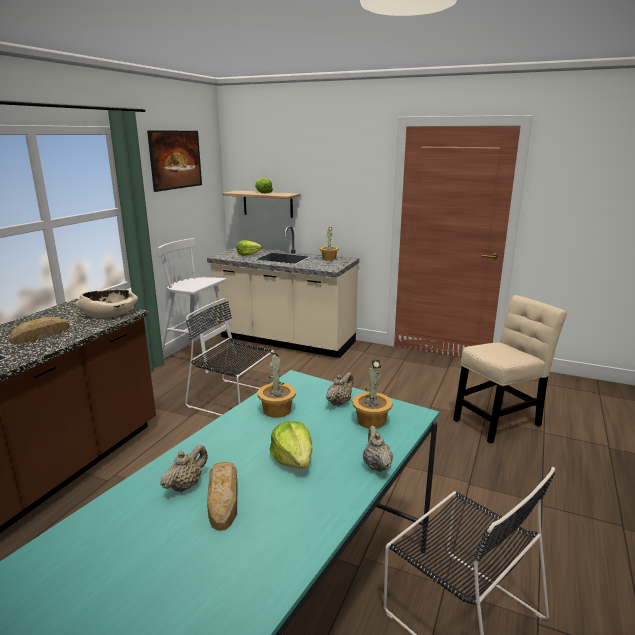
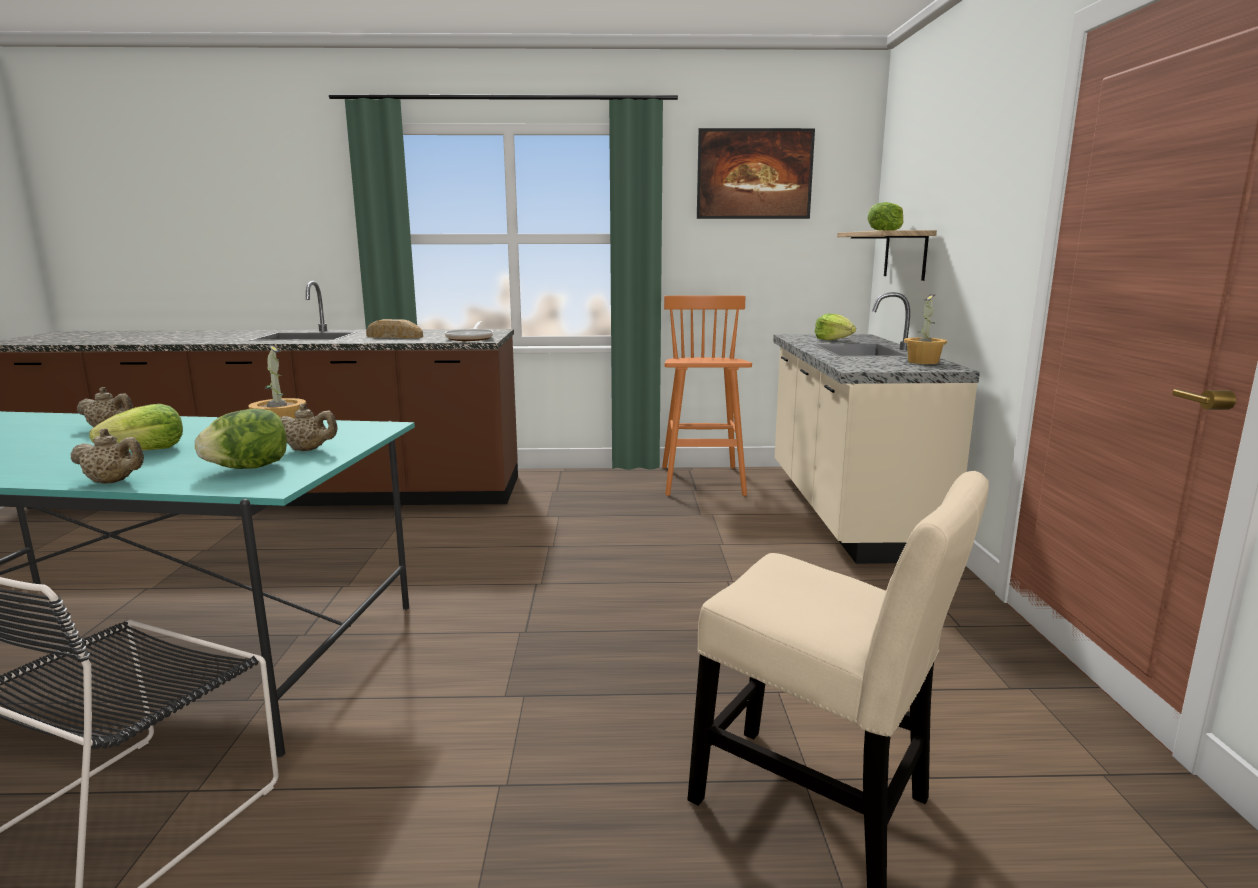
camera: 65 degrees right, 5 degrees down
beige bowl [75,289,138,318] -> frying pan [445,321,494,341]
white stool [158,238,236,374] -> orange stool [662,296,752,496]
black chair [185,298,274,416] -> none
bread [207,462,237,531] -> none
potted plant [352,360,393,429] -> lettuce [195,409,287,469]
beige teapot [363,425,393,472] -> beige teapot turned 45 degrees clockwise [70,428,144,484]

